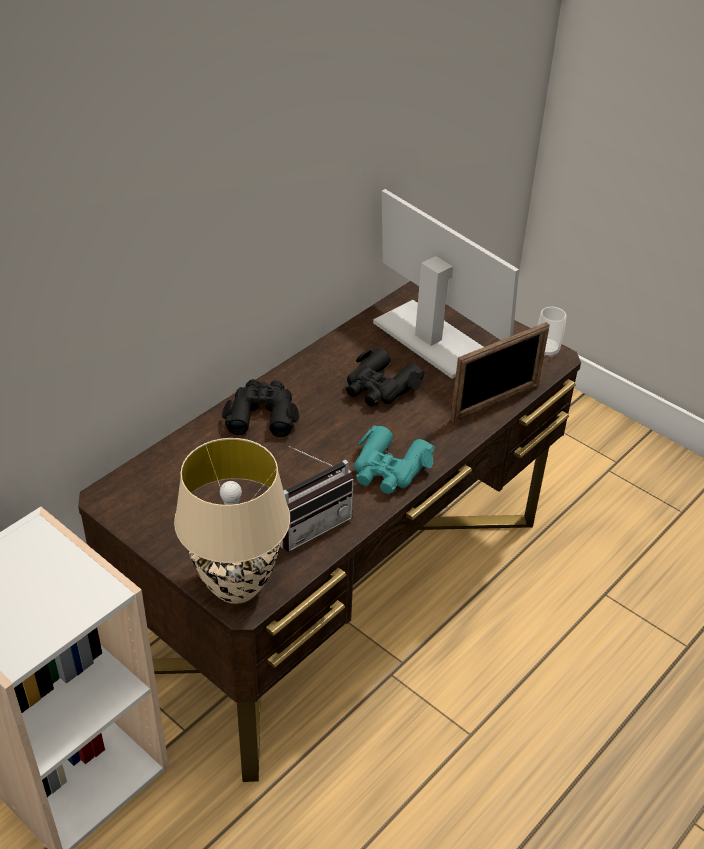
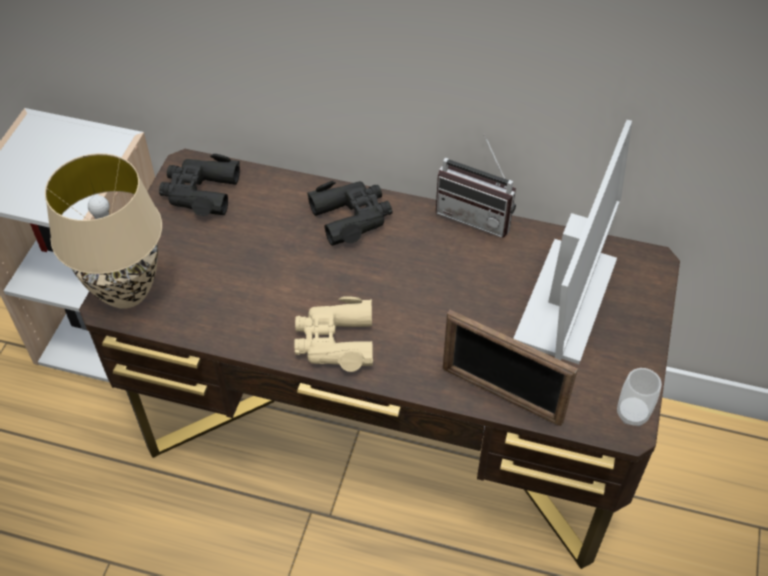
camera: 65 degrees right, 10 degrees up
radio [280,446,354,552] -> radio moved to [436,134,516,238]
black binoculars [346,347,425,407] -> black binoculars moved to [159,154,240,216]
turquoise binoculars [354,426,435,494] -> beige binoculars [294,296,373,372]

